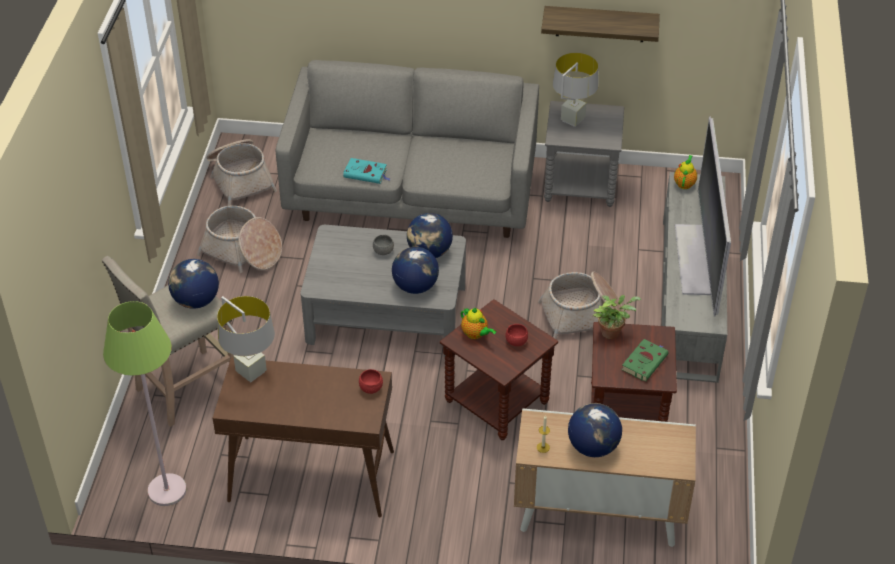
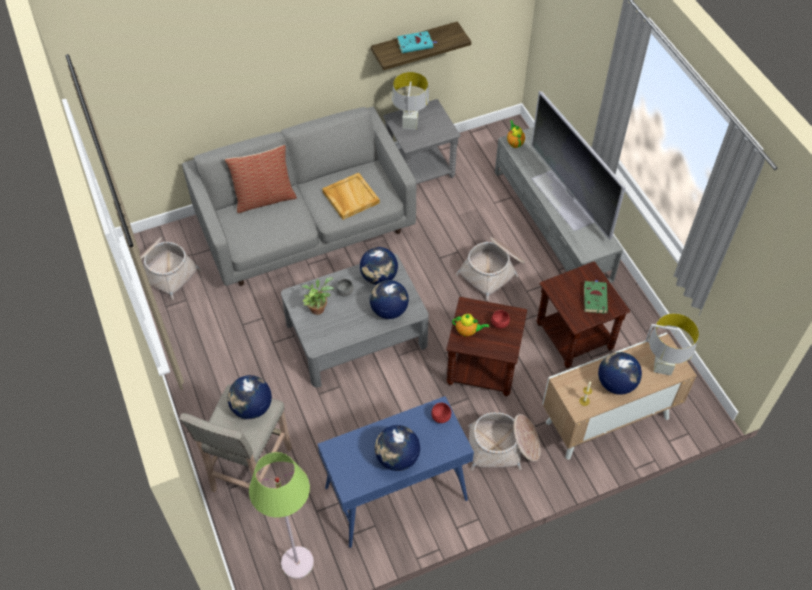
camera: 30 degrees left, 10 degrees up
basket [197,205,282,273] -> basket moved to [468,412,541,471]
brown console table [212,357,394,517] -> blue console table [318,396,474,548]
grey table lamp [217,296,275,382] -> grey table lamp moved to [646,313,699,375]
turquoise book [343,158,391,184] -> turquoise book moved to [397,31,437,53]
potted plant [593,295,642,339] -> potted plant moved to [302,277,334,315]
none -> pillow [225,145,297,213]
none -> beige tray [322,173,380,220]
none -> globe [375,425,420,471]

